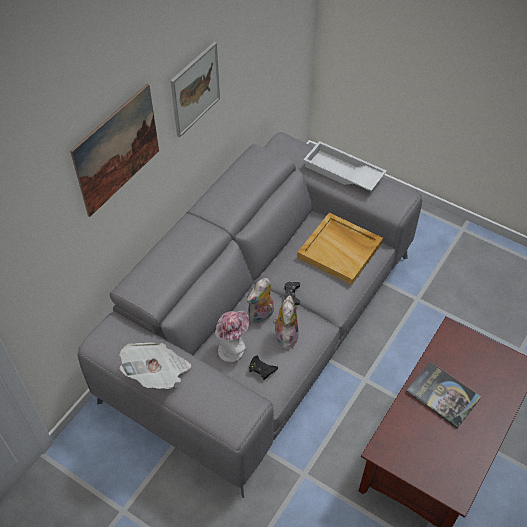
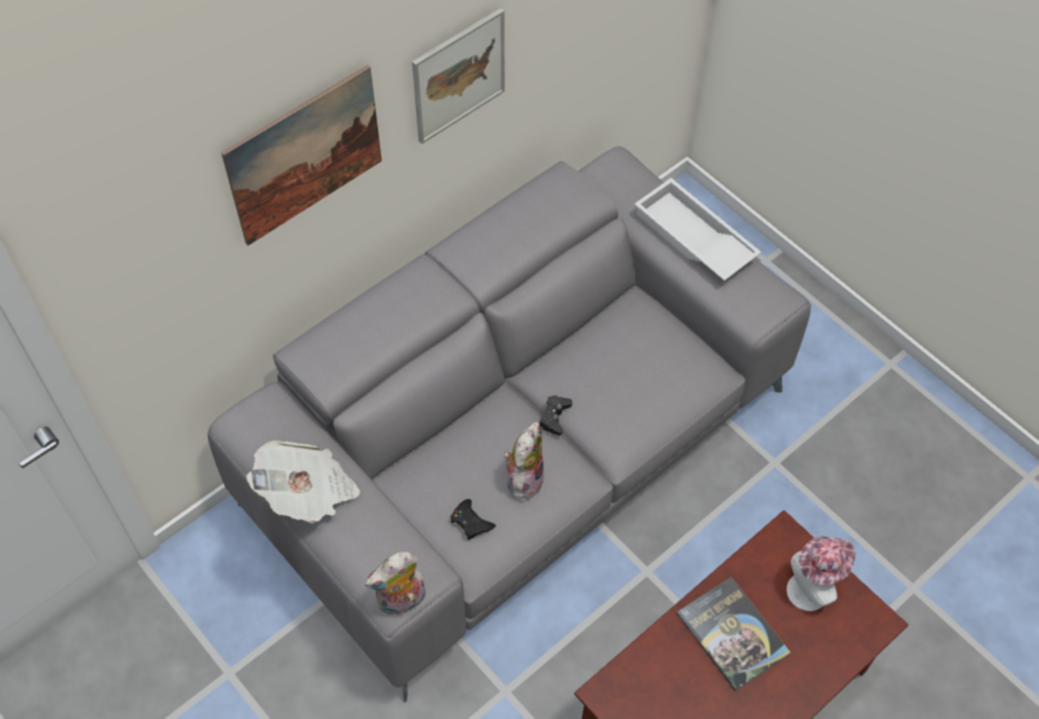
camera: 15 degrees right, 5 degrees up
hat [215,311,249,362] -> hat moved to [786,536,856,611]
plush toy [247,278,274,324] -> plush toy moved to [365,551,425,615]
beige tray [297,213,383,285] -> none

